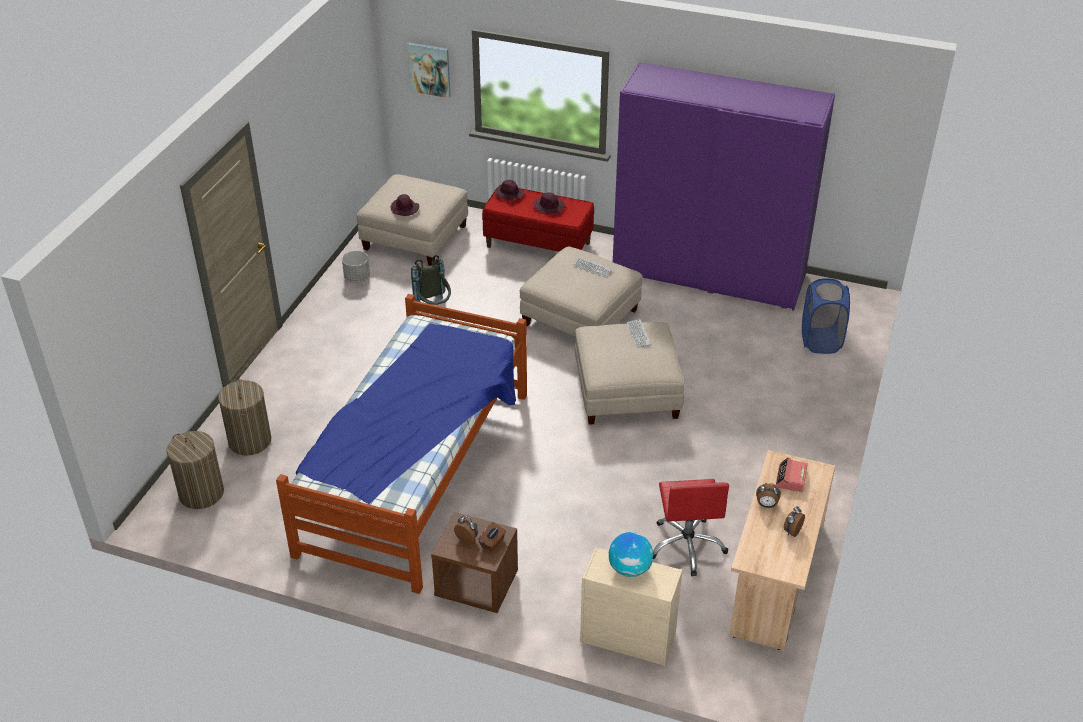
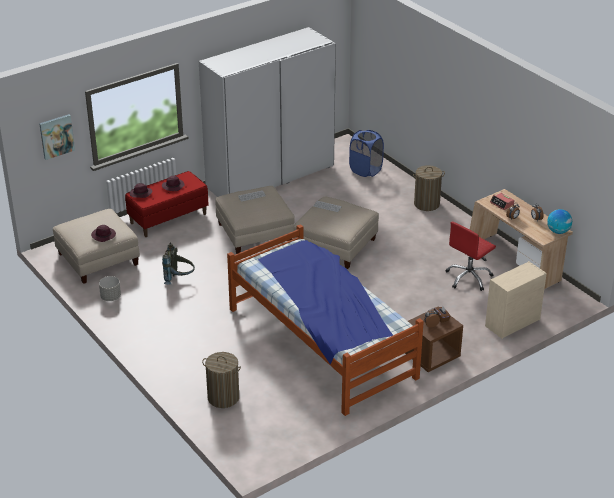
camera: 55 degrees left, 5 degrees down
laundry basket [167,431,224,509] -> laundry basket moved to [413,165,445,211]
globe [609,532,653,577] -> globe moved to [547,209,572,234]
purple wardrobe [613,62,835,311] -> white wardrobe [199,27,336,197]
red office chair [653,479,729,576] -> red office chair turned 105 degrees clockwise [445,222,496,291]

